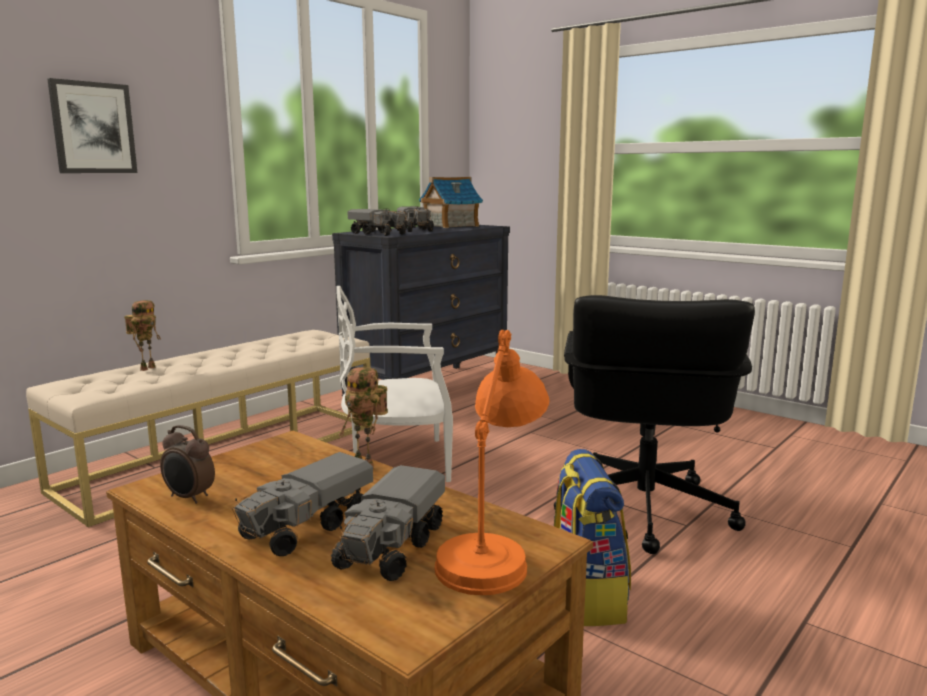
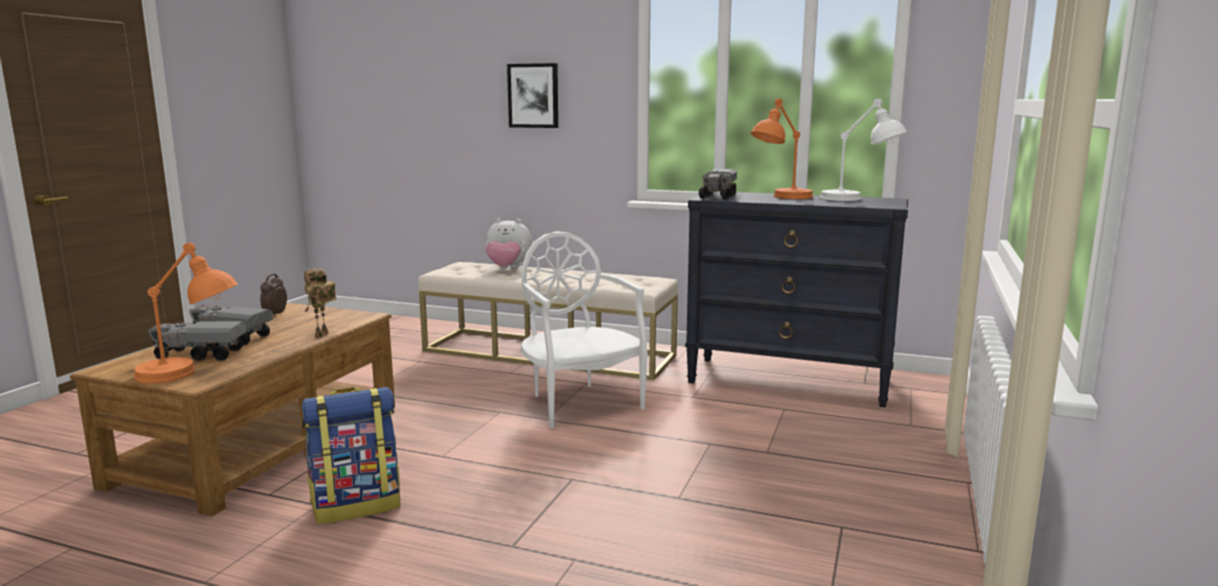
camera: 70 degrees right, 0 degrees up
toy robot [124,300,161,371] -> plush toy [485,219,532,268]
toy truck [397,206,434,232] -> orange table lamp [751,98,813,199]
toy house [419,177,483,228] -> white table lamp [820,98,907,201]
black office chair [554,295,755,554] -> none

